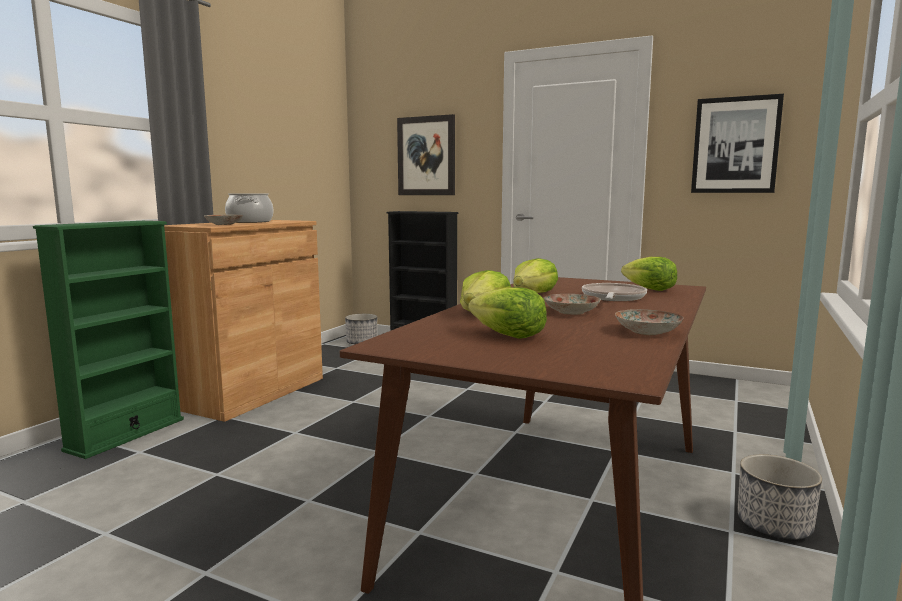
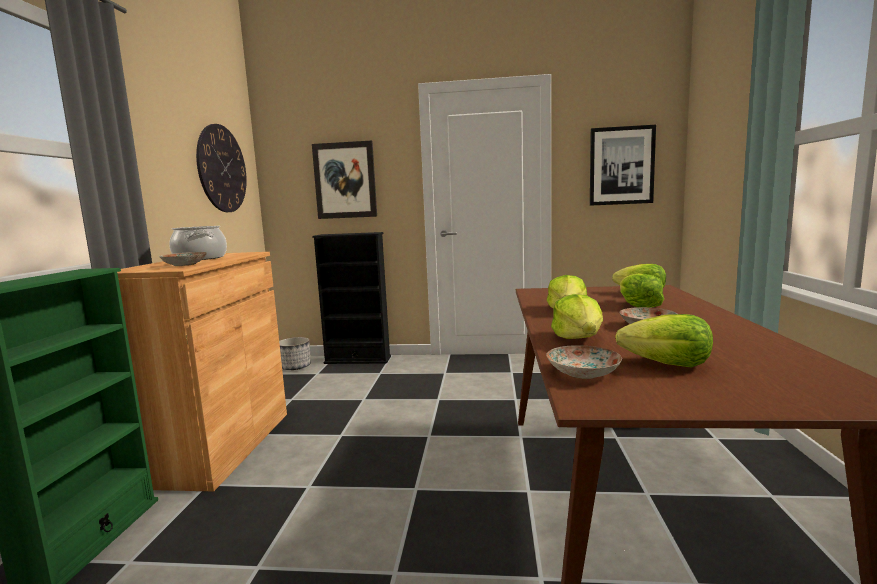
camera: 20 degrees left, 0 degrees up
frying pan [582,283,647,301] -> lettuce [620,273,664,308]
plate [615,309,684,335] -> plate moved to [546,345,622,379]
planter [737,454,822,540] -> none
none -> wall clock [196,124,247,212]

